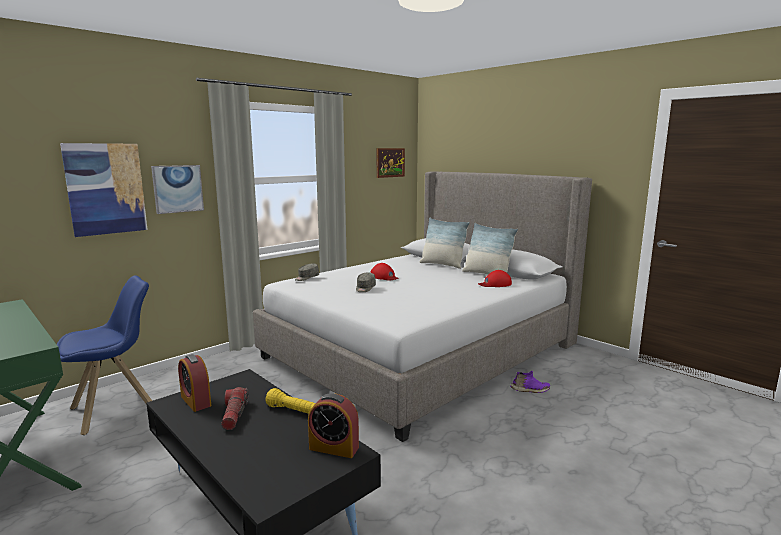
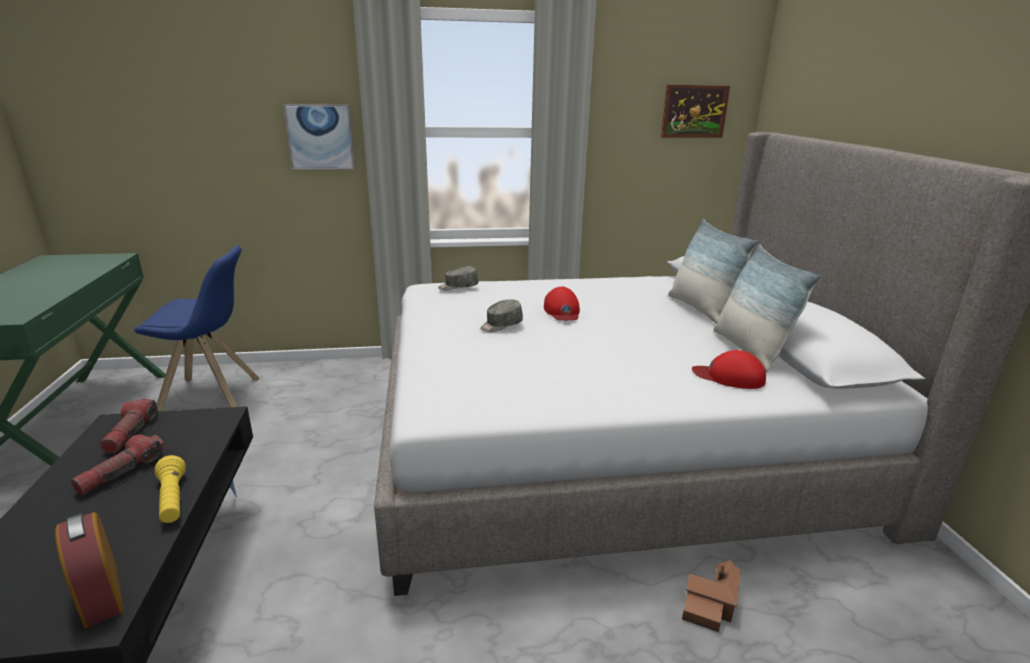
camera: 35 degrees right, 10 degrees up
picture [60,143,148,237] -> none
alarm clock [178,354,211,412] -> flashlight [100,398,158,453]
purple shoe [510,371,550,393] -> toy house [682,560,741,632]

